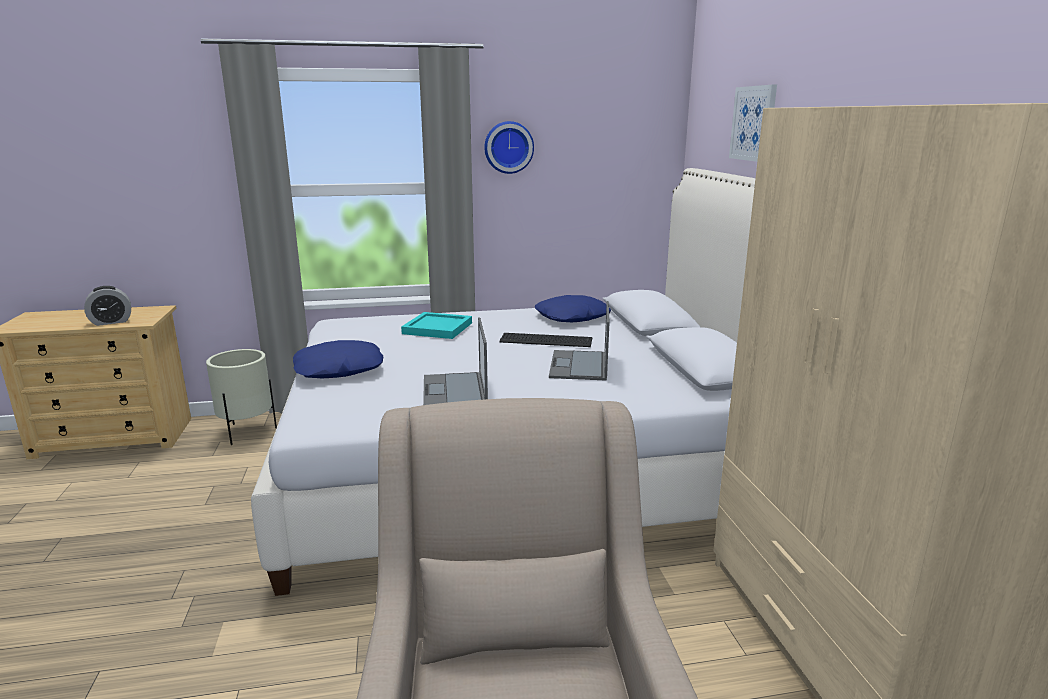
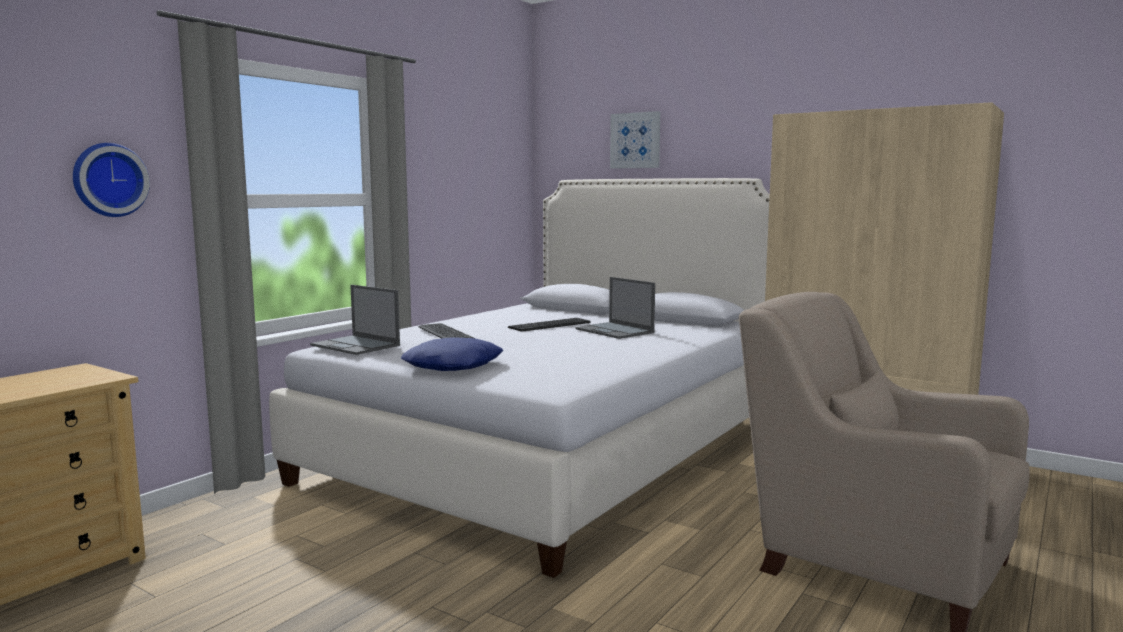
camera: 45 degrees left, 10 degrees down
alarm clock [84,286,131,326] -> none
beige planter [206,349,277,445] -> none
turquoise tray [401,312,472,339] -> keyboard [419,323,474,338]
laptop [423,318,488,405] -> laptop moved to [310,285,400,355]
wall clock [484,121,534,174] -> wall clock moved to [73,143,150,217]
blue pillow [535,295,611,322] -> none

